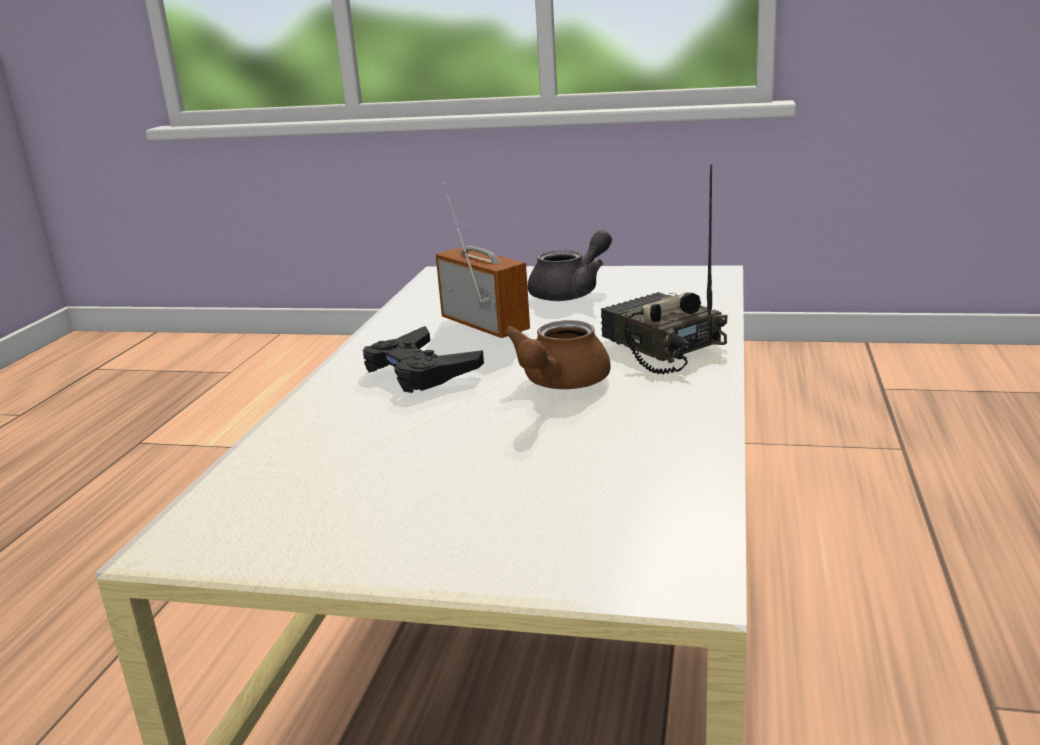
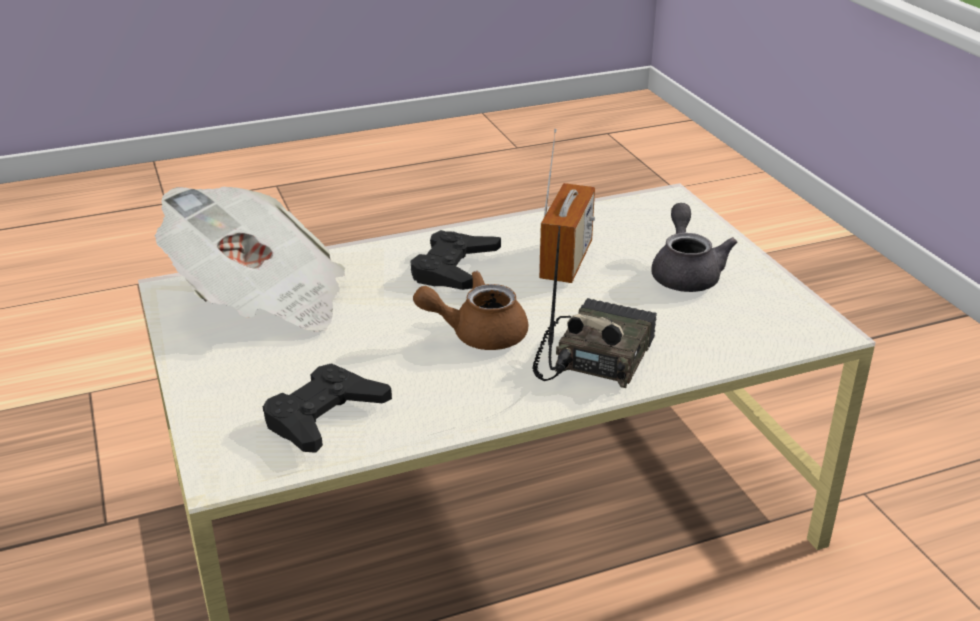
camera: 55 degrees right, 10 degrees up
grey teapot [528,230,612,301] -> grey teapot turned 105 degrees counterclockwise [651,203,737,292]
none -> newspaper [155,187,345,332]
none -> black game controller [263,363,392,453]

